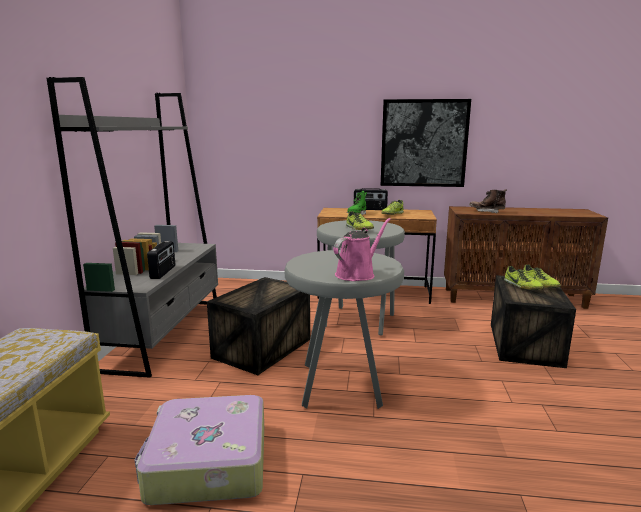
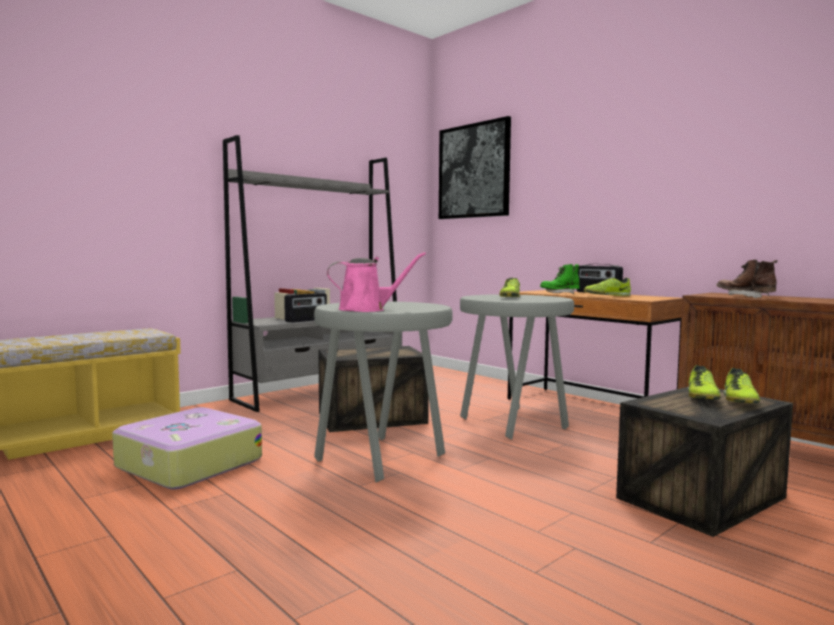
camera: 40 degrees right, 10 degrees down
picture [381,99,471,187] -> picture moved to [439,116,511,219]

